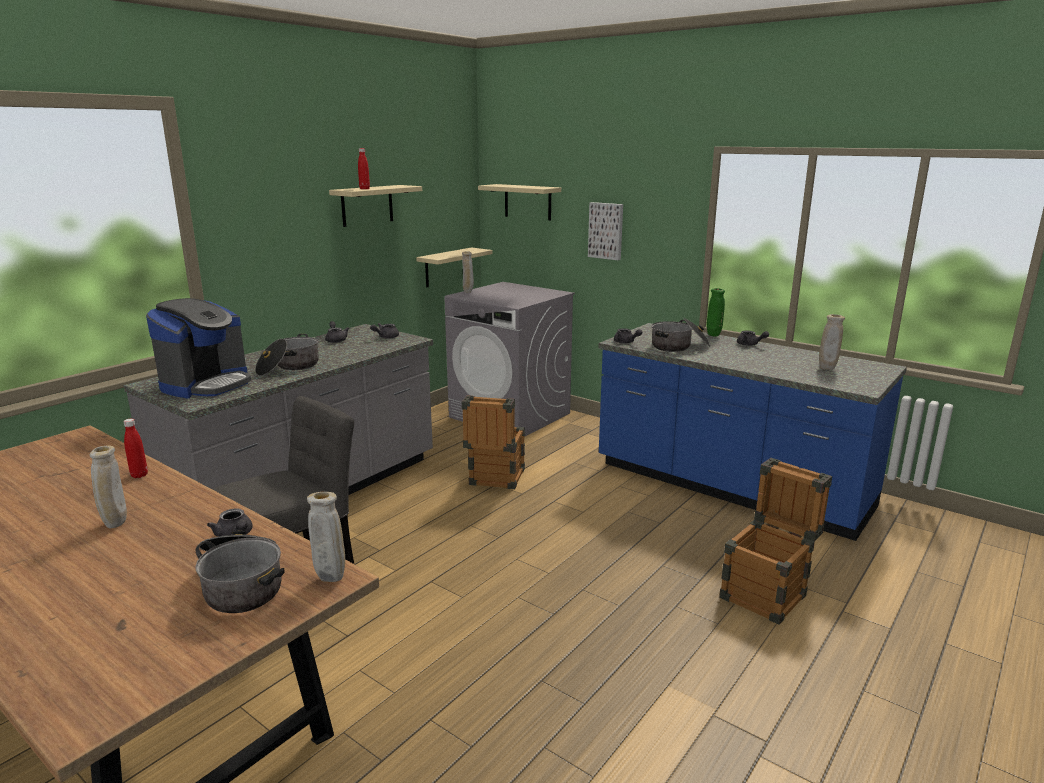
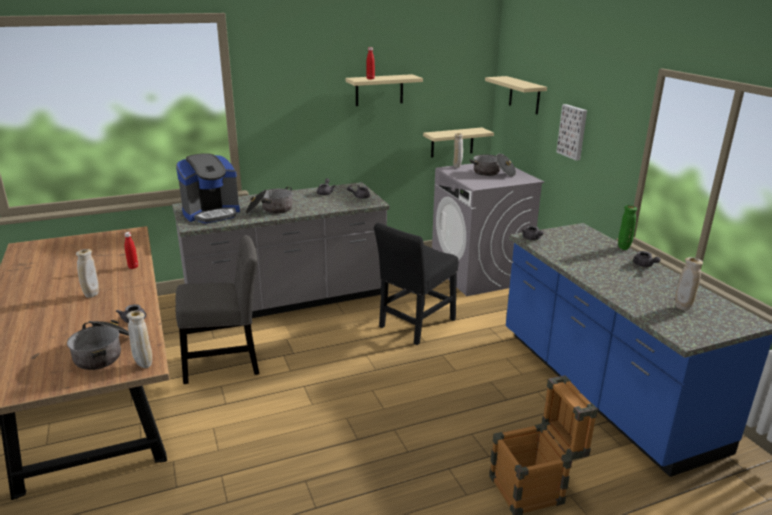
camera: 30 degrees right, 5 degrees up
crate [462,396,525,489] -> black chair [374,223,458,345]
cooking pot [652,317,710,352] -> cooking pot moved to [470,154,516,177]

